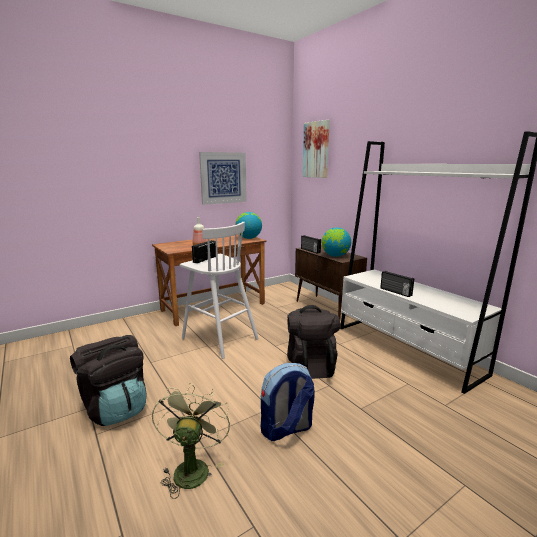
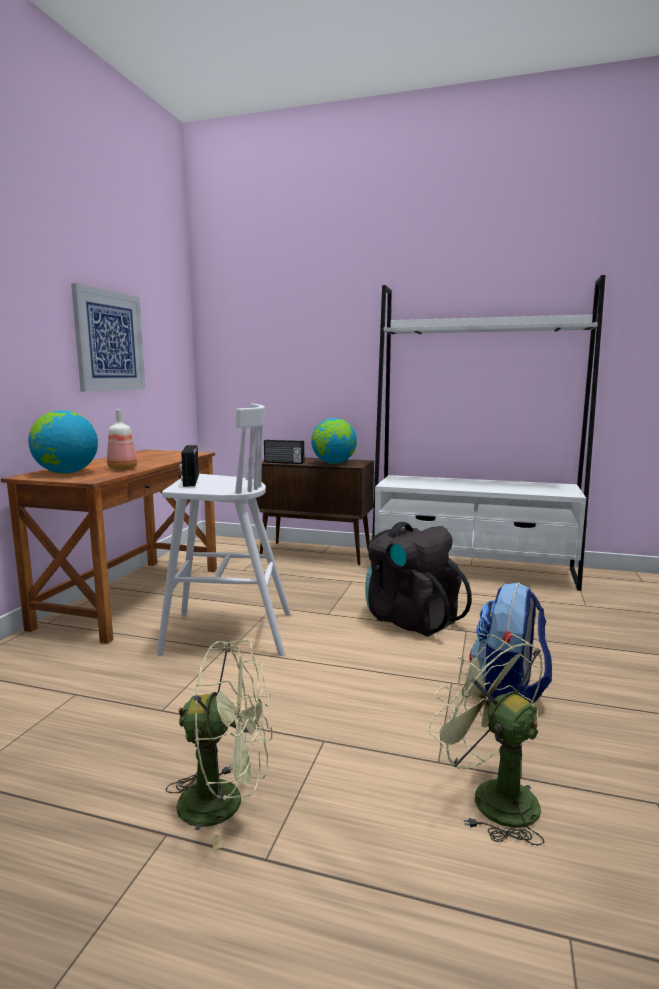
camera: 40 degrees left, 5 degrees down
black backpack [70,335,147,426] -> green fan [166,640,272,850]
globe [235,212,262,239] -> globe moved to [28,410,98,474]
picture [302,120,330,178] -> none
radio [380,271,414,297] -> none

